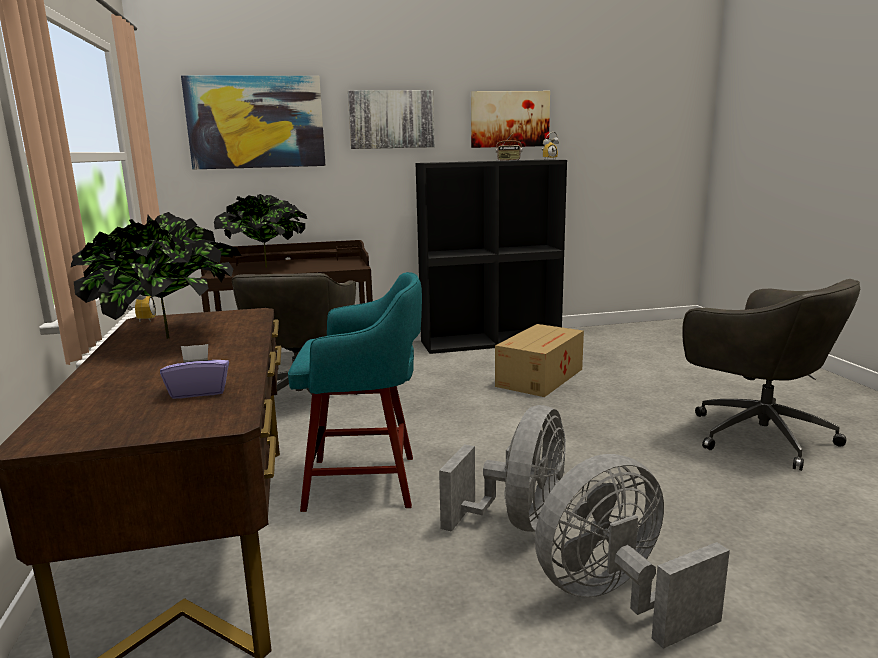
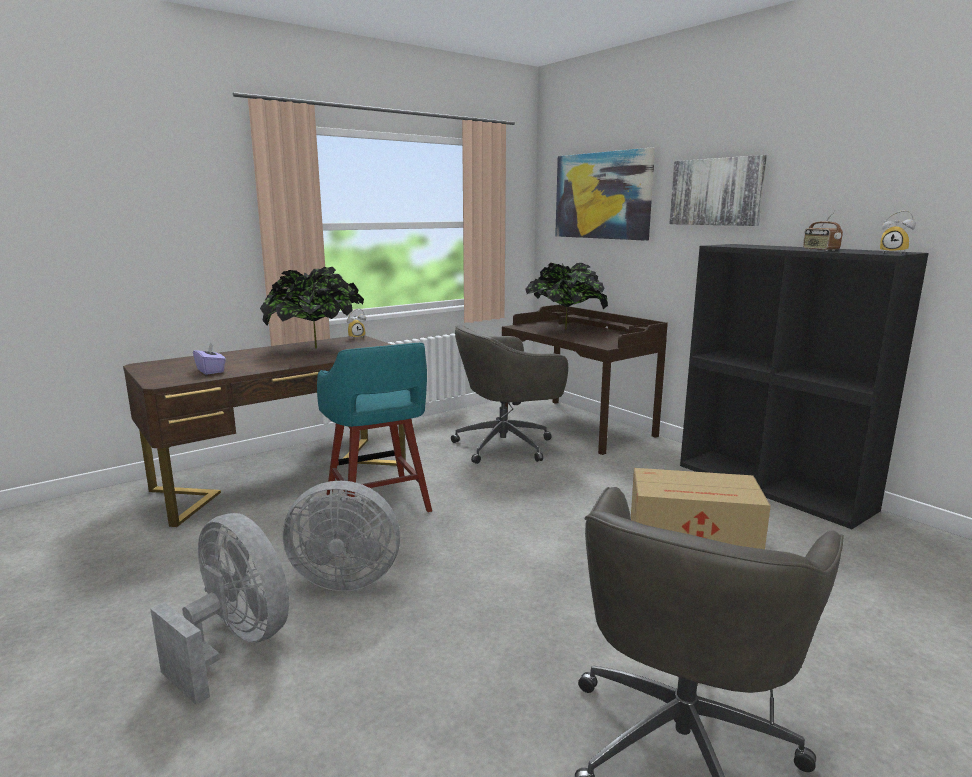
camera: 65 degrees right, 0 degrees up
picture [471,91,550,148] -> none

